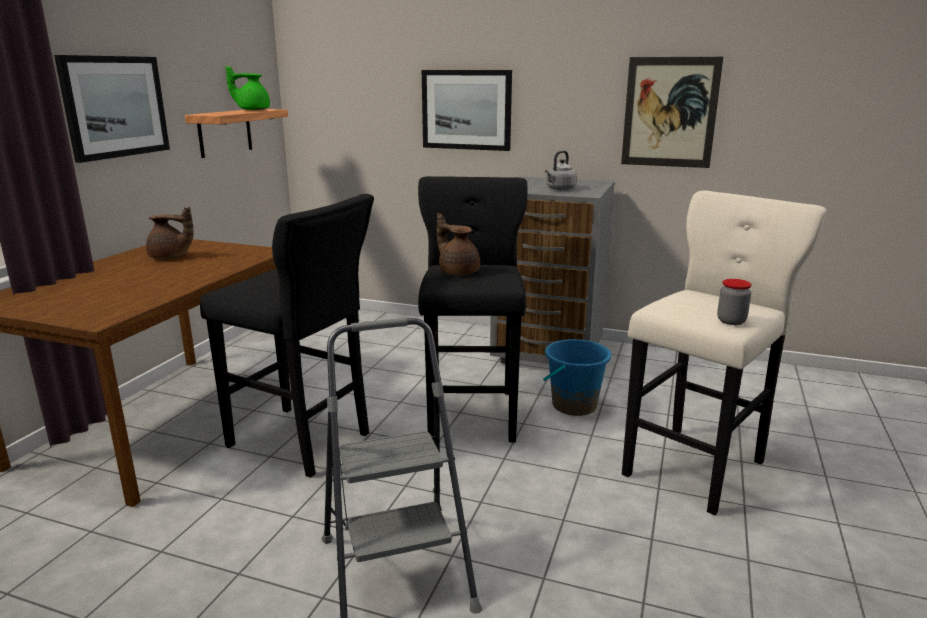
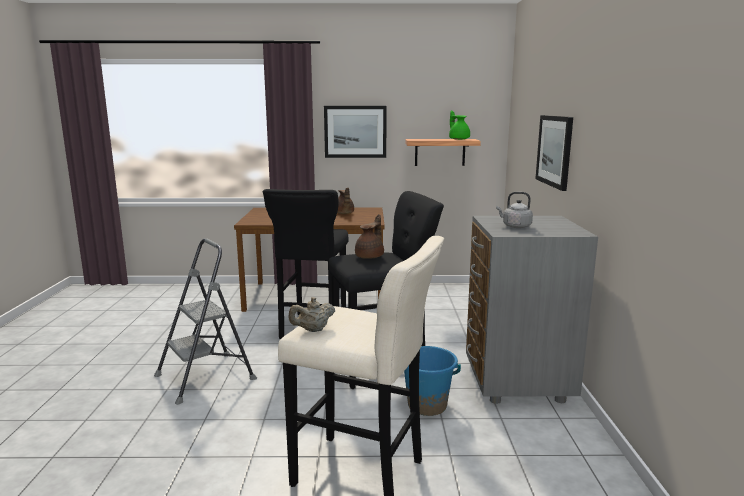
camera: 70 degrees right, 5 degrees down
picture [621,57,723,168] -> none
jar [717,279,752,325] -> beige teapot [288,297,335,332]

